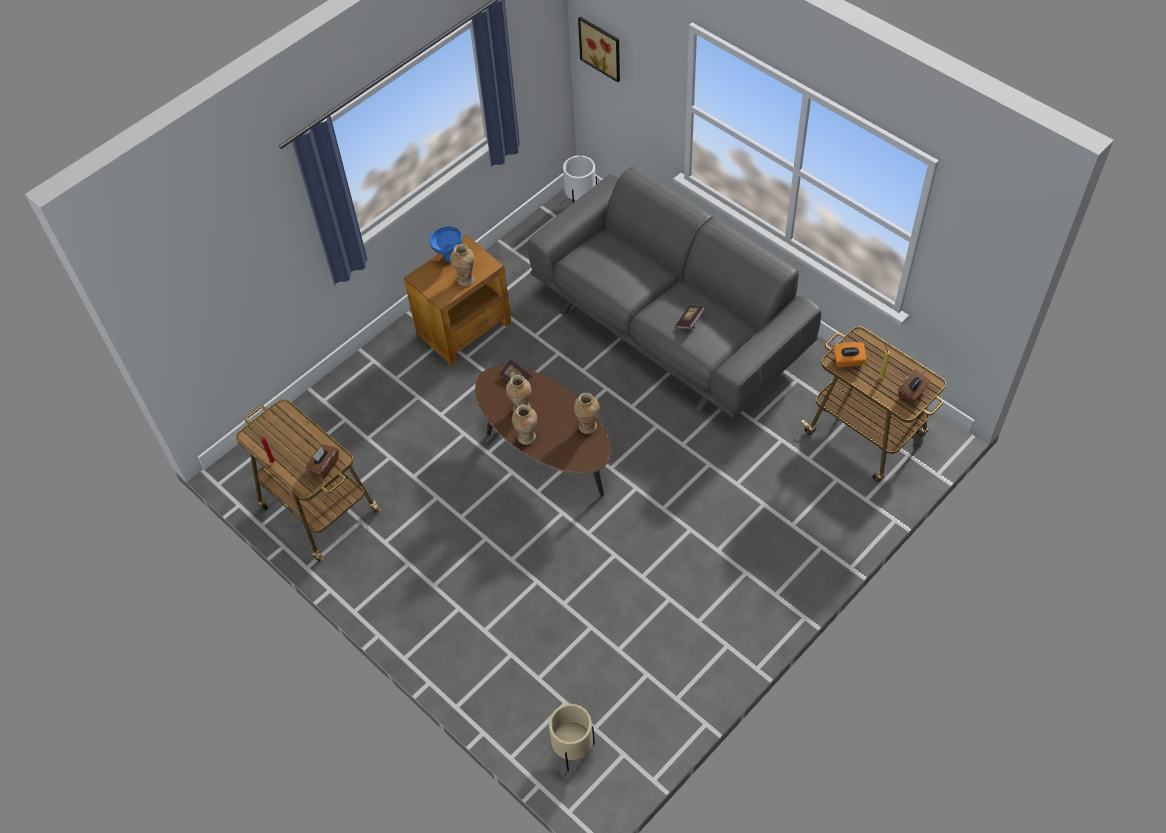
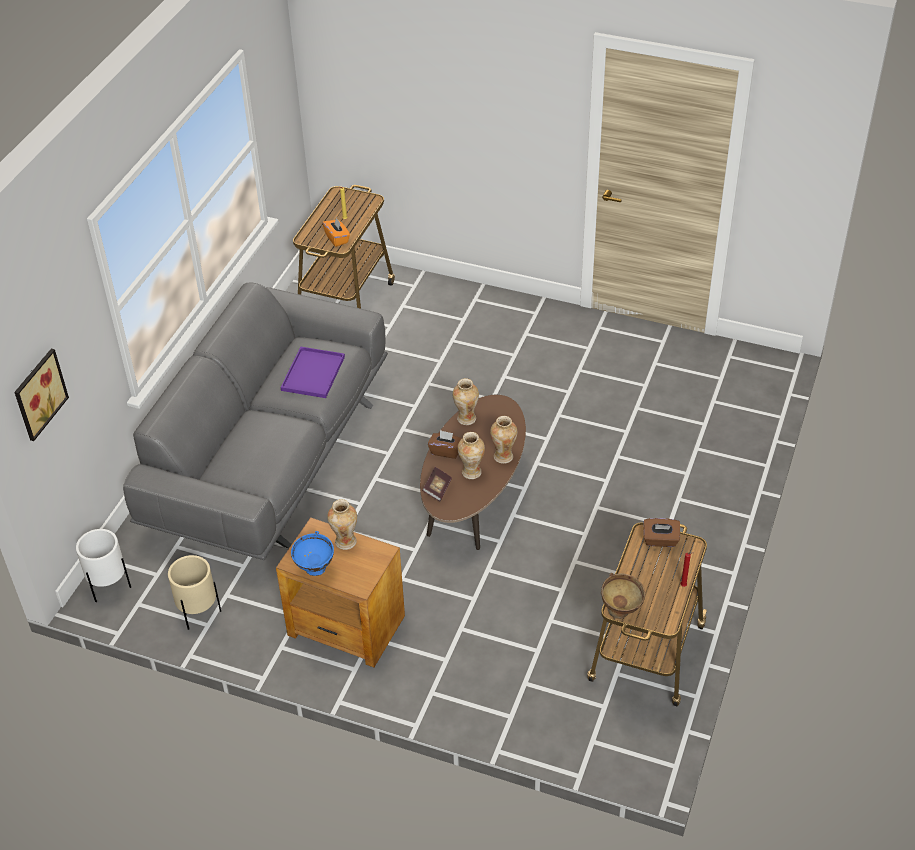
camera: 115 degrees left, 10 degrees down
beige planter [549,704,595,771] -> beige planter moved to [168,555,221,630]
book [675,305,705,329] -> purple tray [281,347,345,398]
brown tissue box [898,369,930,404] -> brown tissue box moved to [428,430,462,459]
none -> brown bowl [601,573,645,619]

